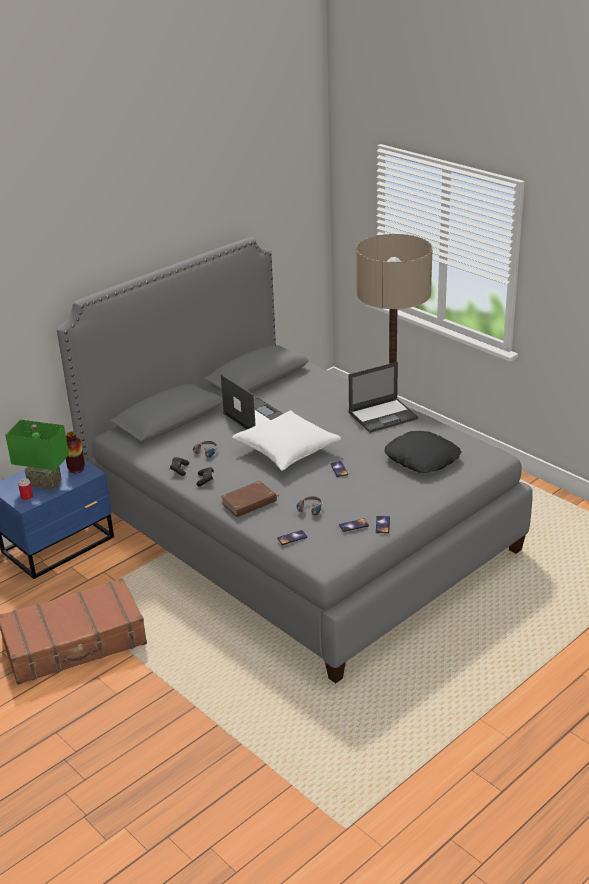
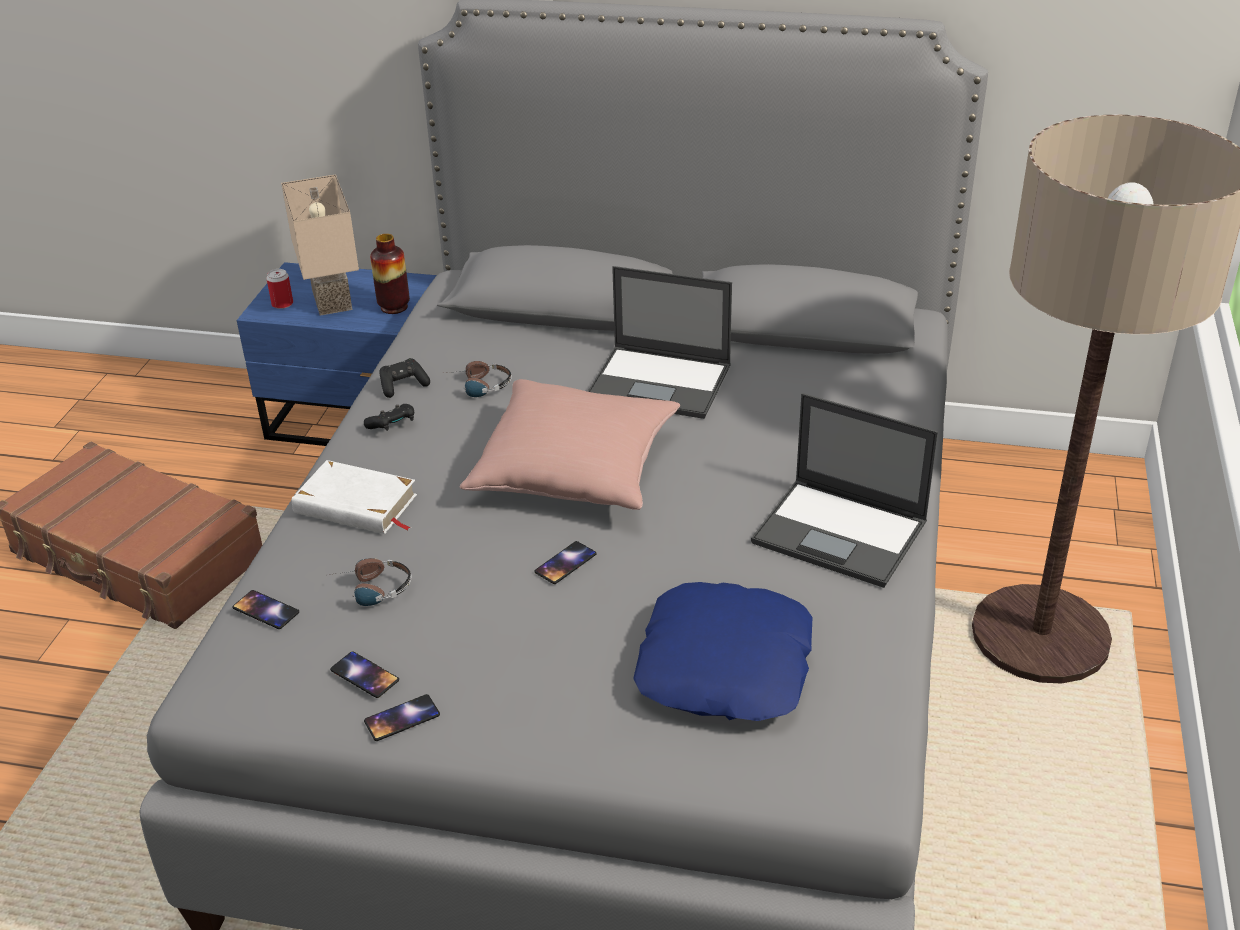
camera: 55 degrees right, 5 degrees up
green table lamp [5,420,69,490] -> beige table lamp [281,174,359,316]
laptop [221,374,283,429] -> laptop turned 90 degrees clockwise [588,266,732,419]
brown book [221,481,280,517] -> white book [292,460,417,534]
white pillow [232,411,341,471] -> pink pillow [460,379,680,510]
black pillow [384,431,461,473] -> blue pillow [633,582,813,721]

